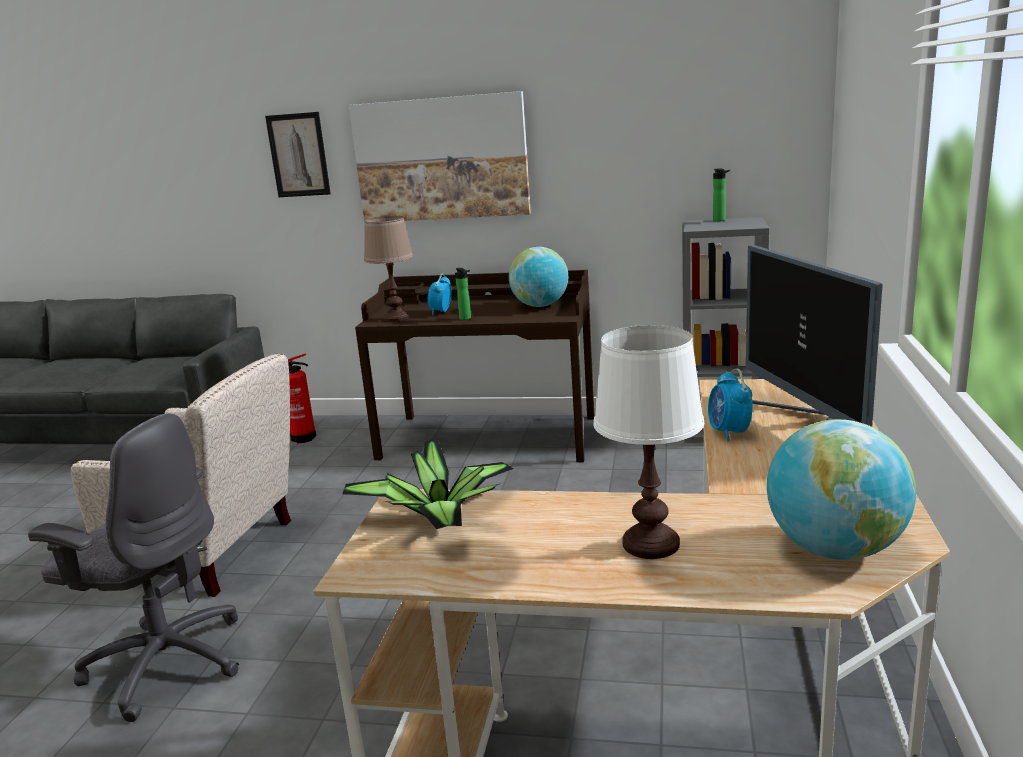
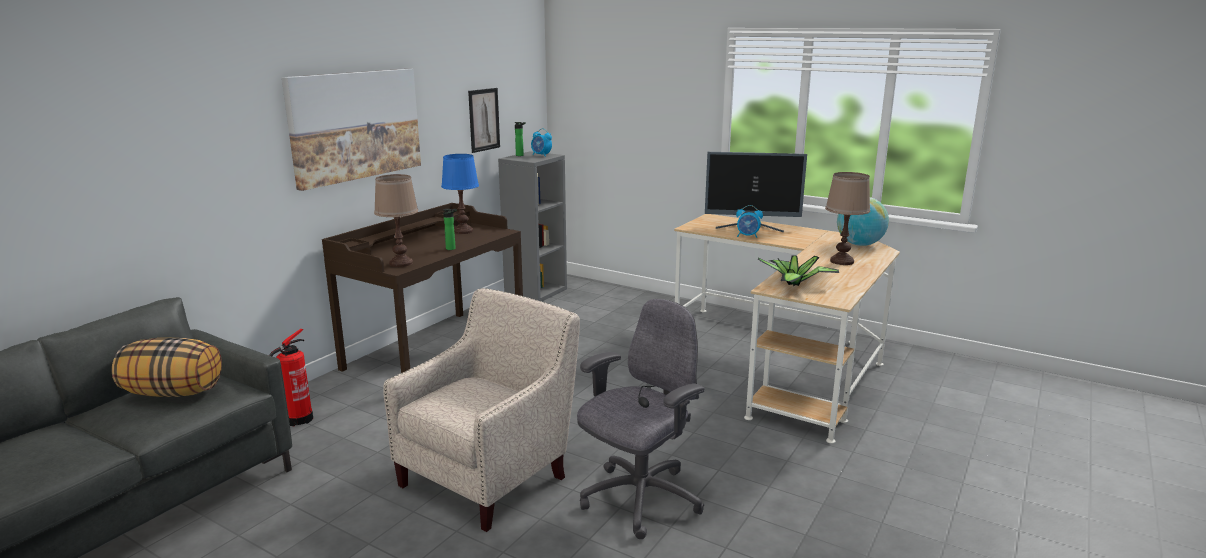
camera: 70 degrees left, 0 degrees up
picture [265,112,331,197] -> picture moved to [468,88,500,153]
alarm clock [427,274,452,315] -> alarm clock moved to [531,128,552,157]
globe [509,247,568,307] -> blue table lamp [441,154,479,234]
white table lamp [593,325,704,559] -> brown table lamp [825,172,870,265]
none -> pillow [112,338,222,397]

